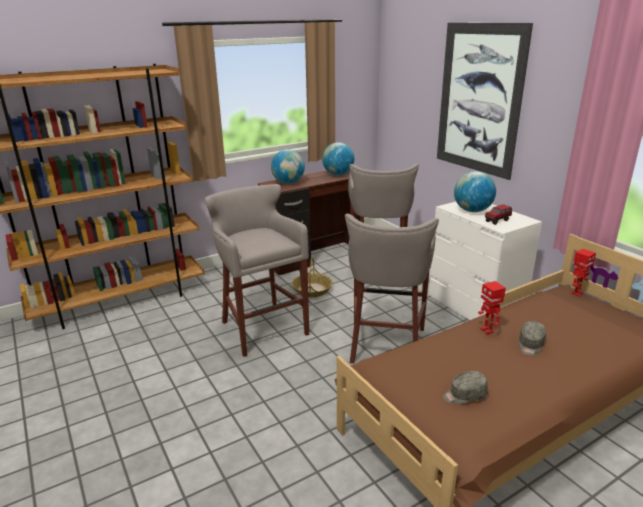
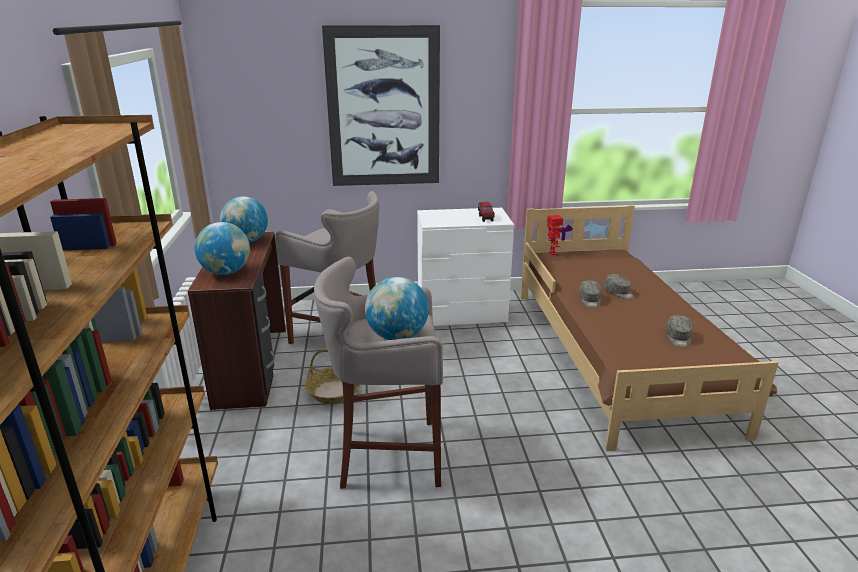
camera: 65 degrees left, 0 degrees up
grey stool [345,214,439,364] -> none
globe [454,171,496,212] -> globe moved to [365,277,429,340]
toy robot [478,281,506,335] -> grey cap [579,280,601,308]

